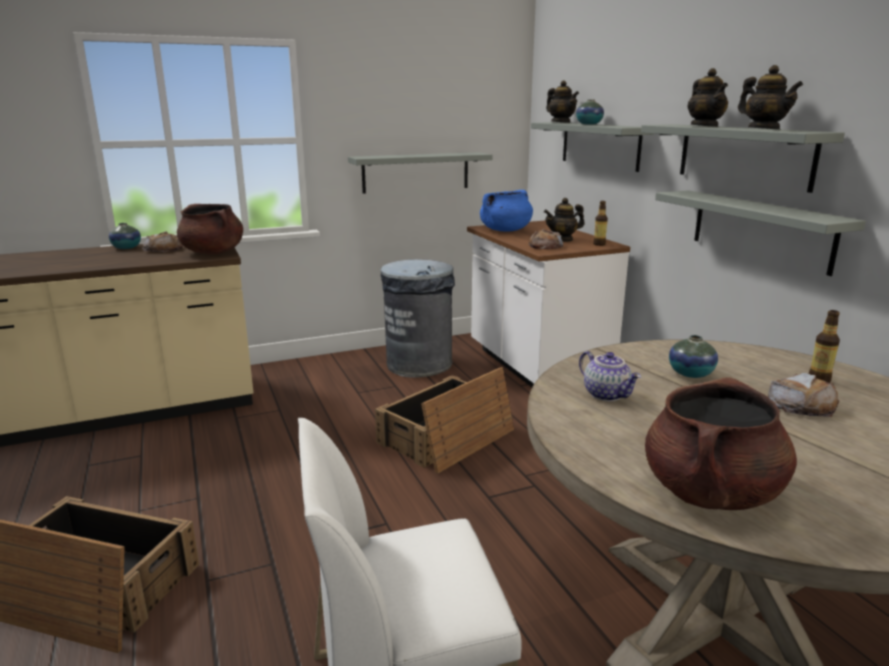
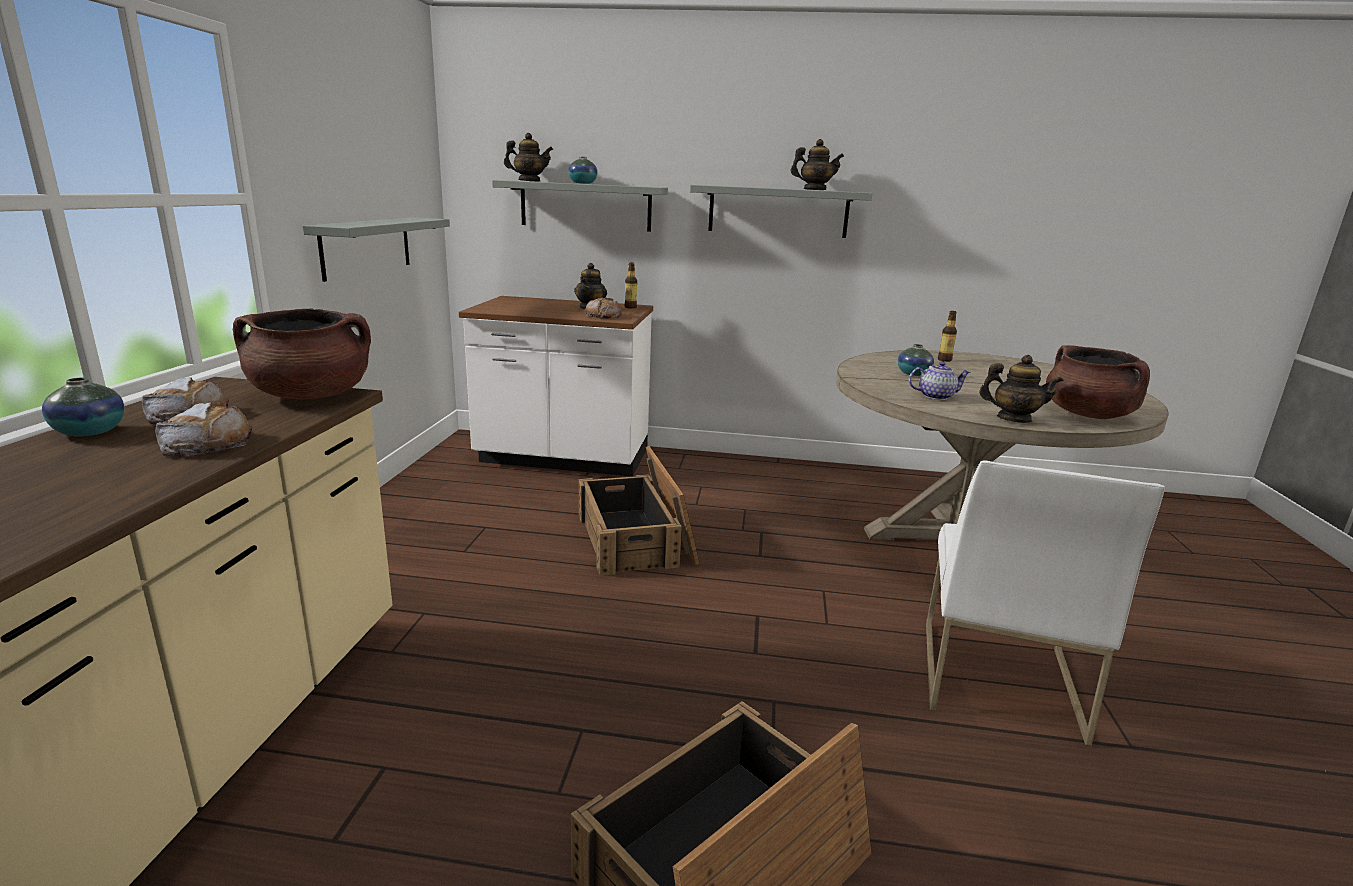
camera: 60 degrees left, 0 degrees up
grey trash can [381,259,455,378] -> none
blue cooking pot [480,190,533,232] -> none
grey shelf [655,190,866,276] -> none
teapot [687,68,728,127] -> teapot moved to [979,355,1064,423]
bread [768,373,839,417] -> bread moved to [155,402,252,456]

